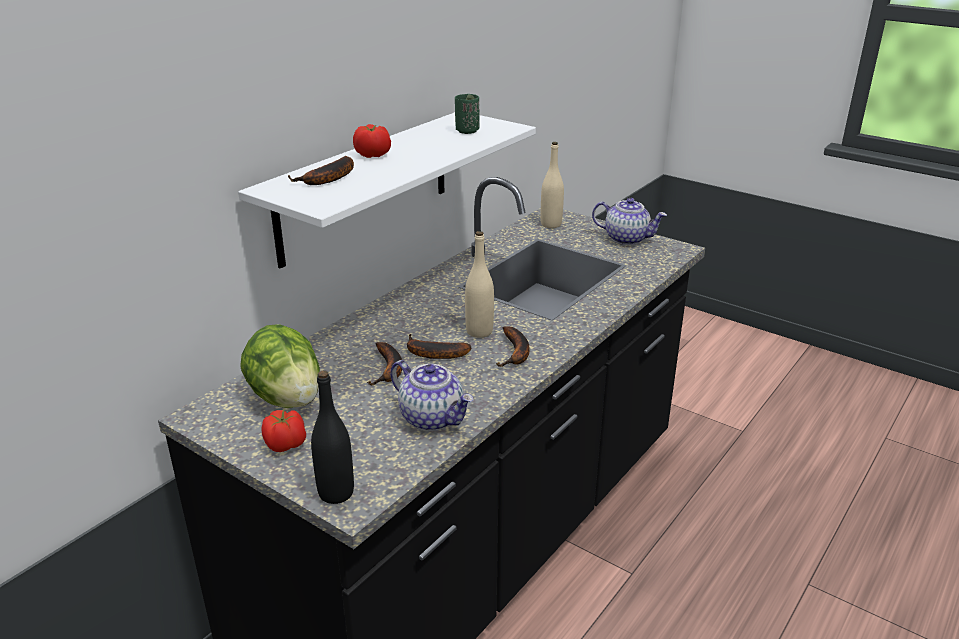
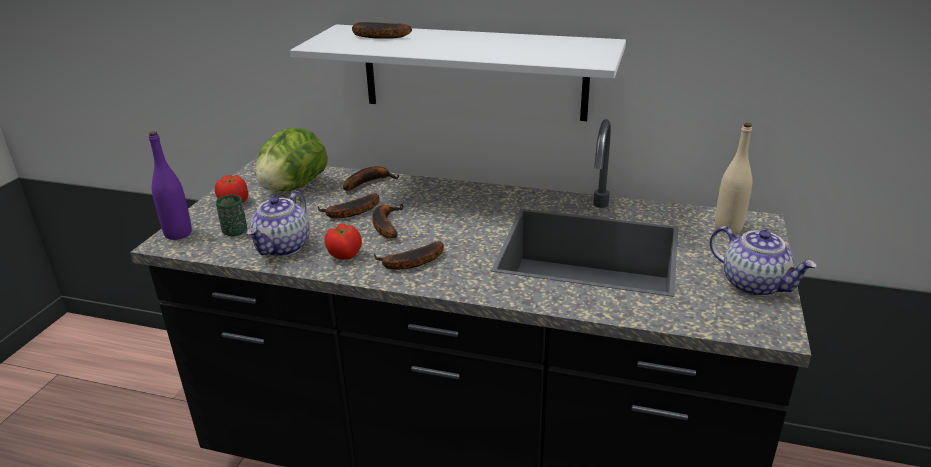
camera: 70 degrees right, 0 degrees up
black bottle [311,371,354,504] -> purple bottle [149,131,192,240]
tomato [353,124,391,158] -> tomato moved to [325,224,362,260]
green cup [455,94,479,134] -> green cup moved to [215,195,247,236]
beige bottle [465,231,494,338] -> none
teapot [592,198,667,245] -> teapot turned 45 degrees counterclockwise [710,226,817,297]
none -> banana [343,166,399,191]

